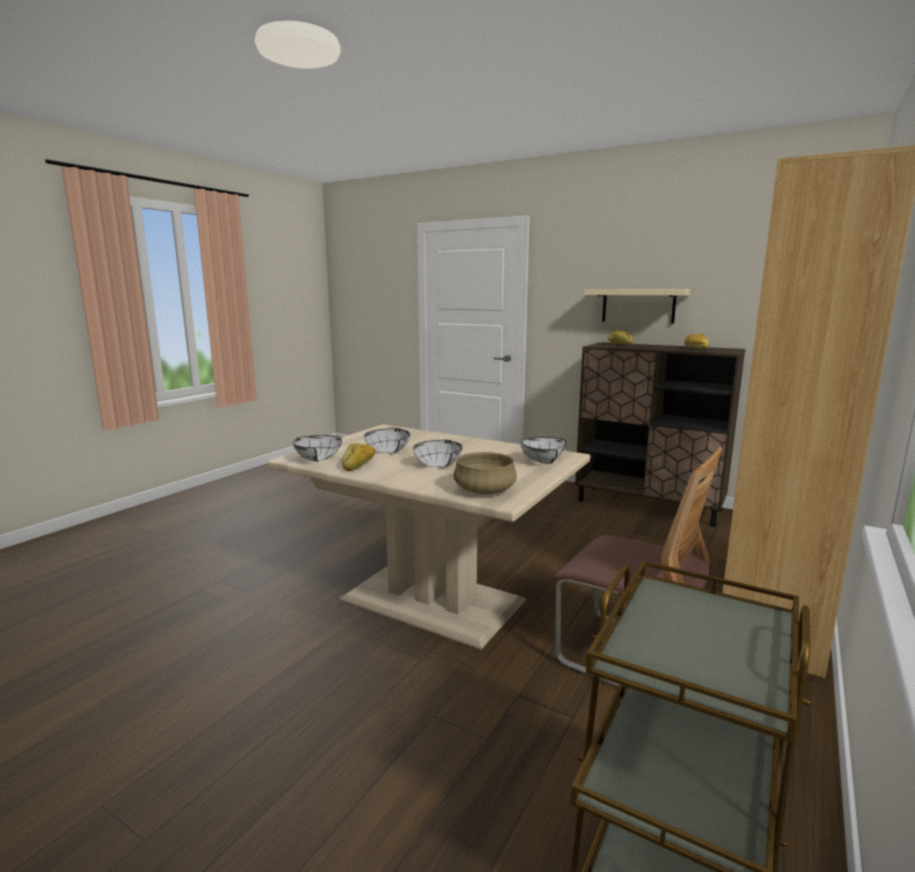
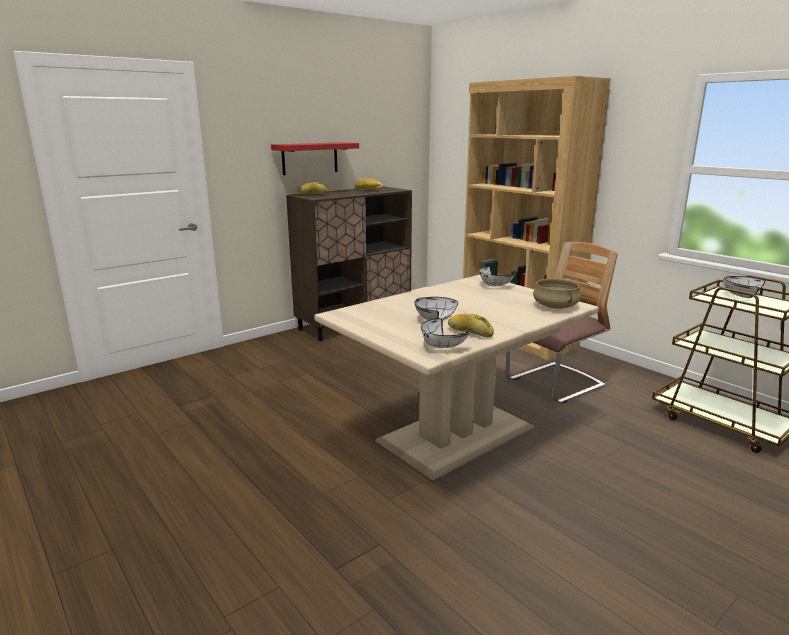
camera: 70 degrees left, 5 degrees up
white bowl [413,440,463,468] -> white bowl moved to [723,276,765,298]
beige shelf [584,289,691,324] -> red shelf [271,142,359,175]

